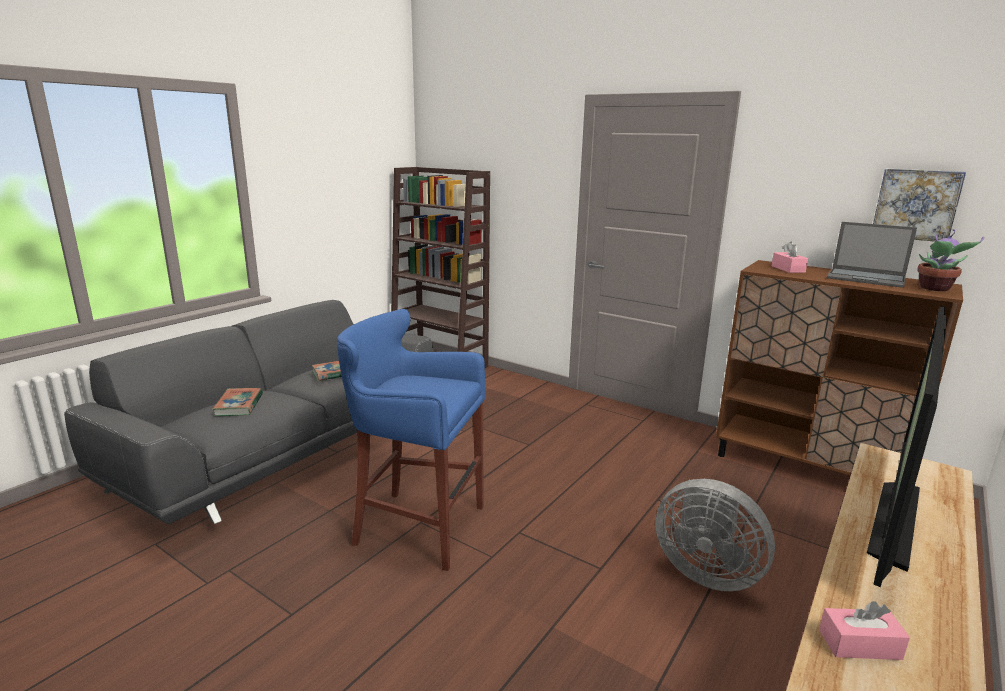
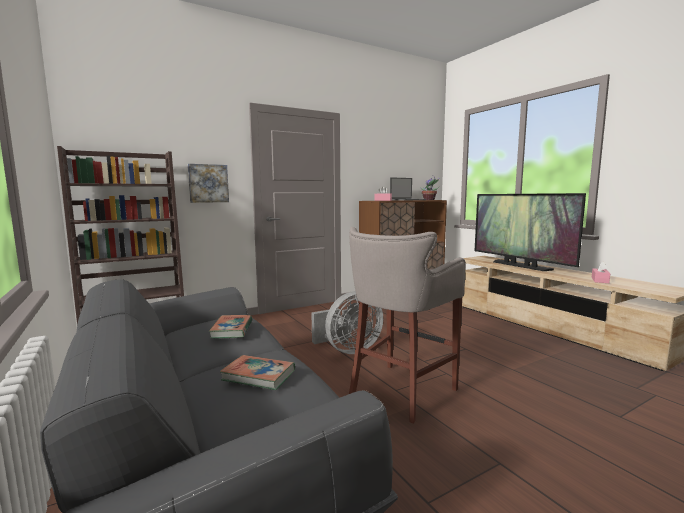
camera: 65 degrees left, 10 degrees down
blue stool [337,309,485,571] -> grey stool [349,227,465,424]
grey fan [656,479,775,591] -> grey fan moved to [311,291,383,354]
picture [873,169,966,242] -> picture moved to [188,164,229,203]

